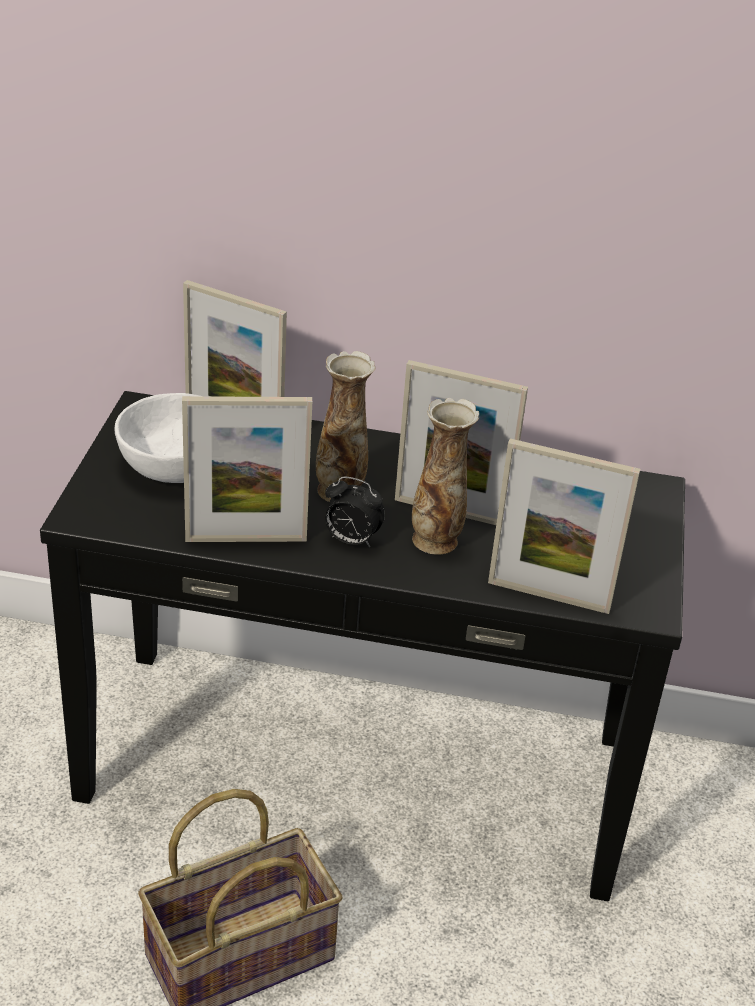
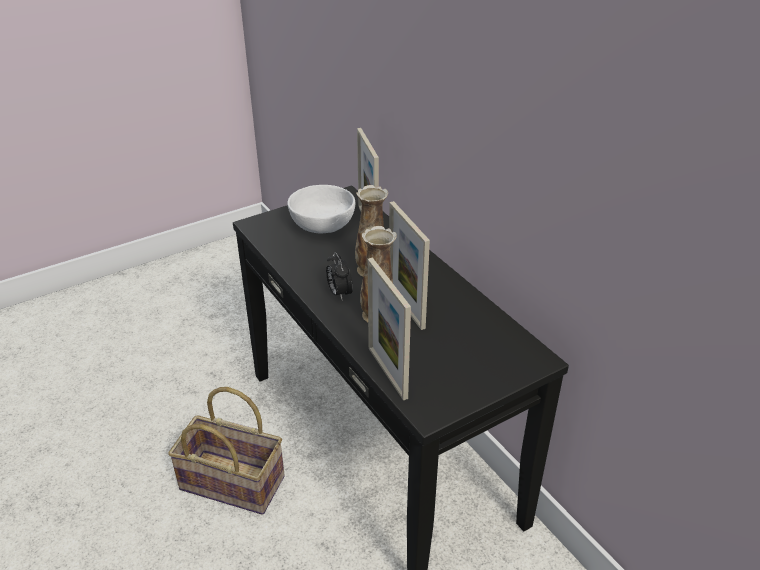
camera: 50 degrees right, 0 degrees up
picture frame [182,396,312,542] -> none

